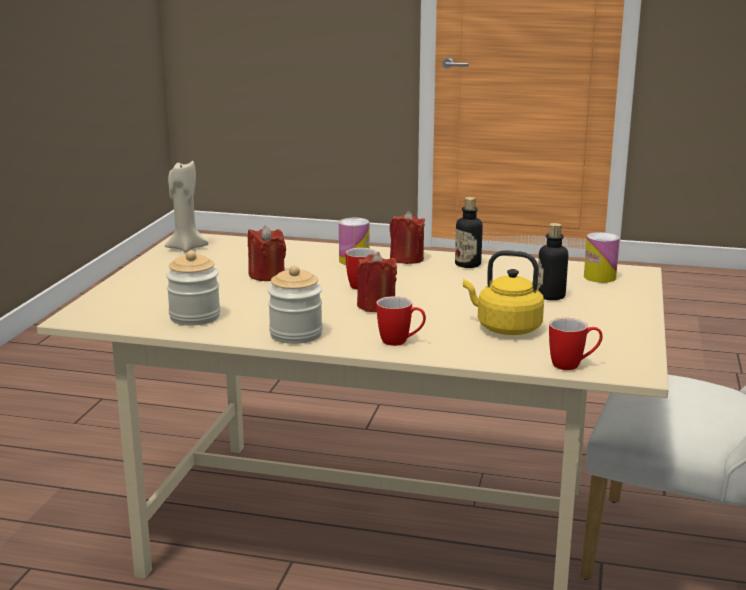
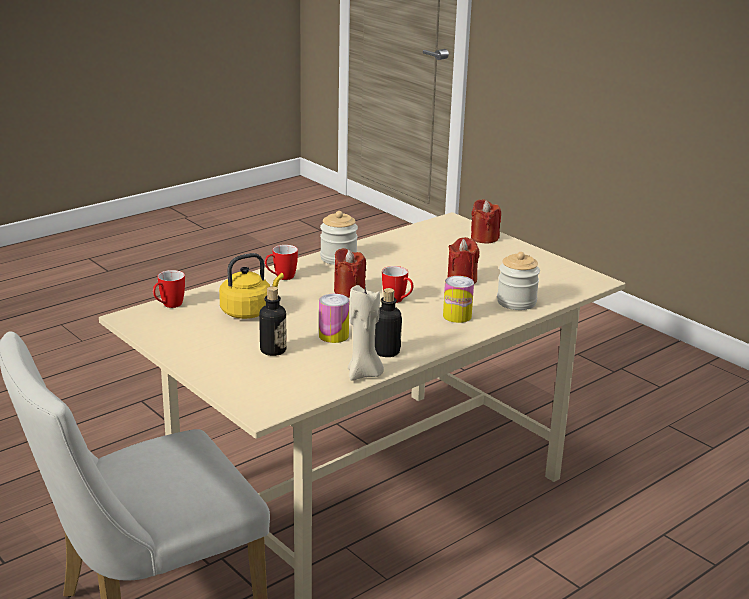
camera: 125 degrees right, 5 degrees up
beige candle [165,159,209,252] -> beige candle moved to [348,285,384,381]
jar [166,251,221,326] -> jar moved to [497,252,540,310]
red candle [390,211,425,264] -> red candle moved to [471,199,501,244]
can [584,232,620,283] -> can moved to [319,294,349,343]

